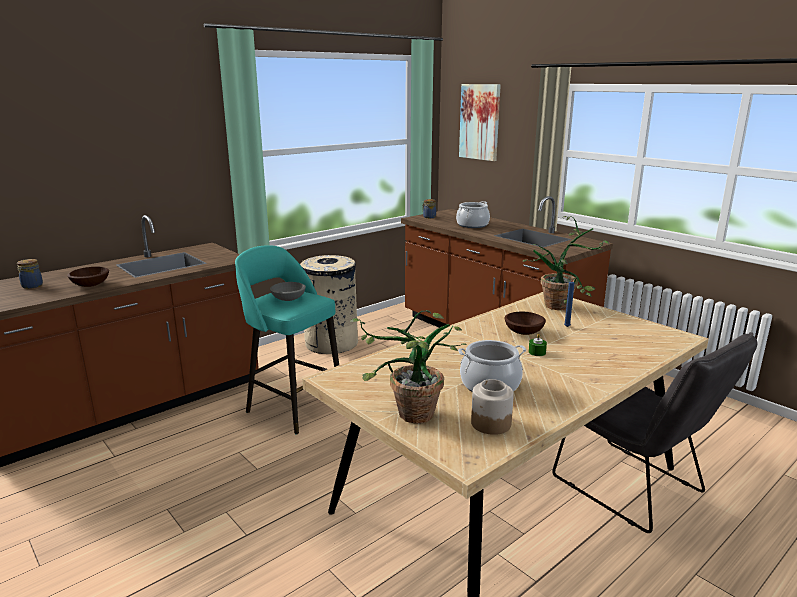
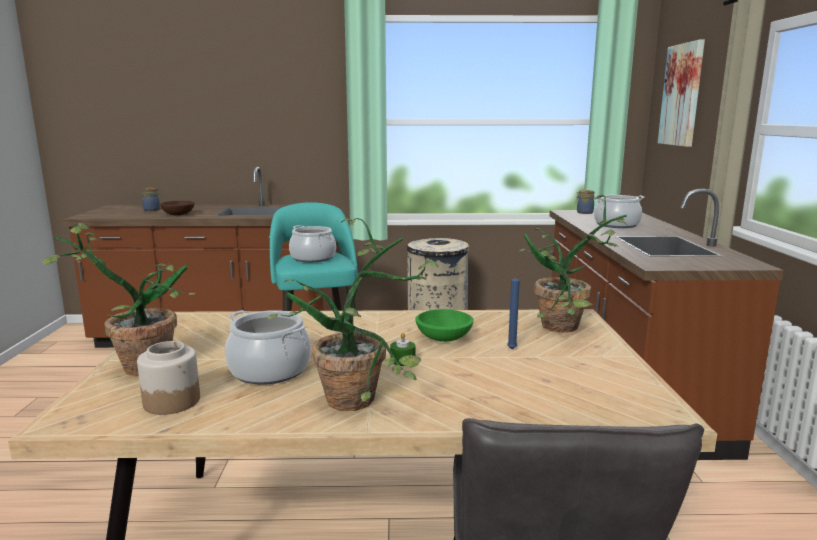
camera: 40 degrees right, 5 degrees down
grey bowl [270,282,306,301] -> cooking pot [289,225,336,262]
brown bowl [504,312,546,335] -> green bowl [415,309,474,342]
none -> potted plant [268,218,439,411]

